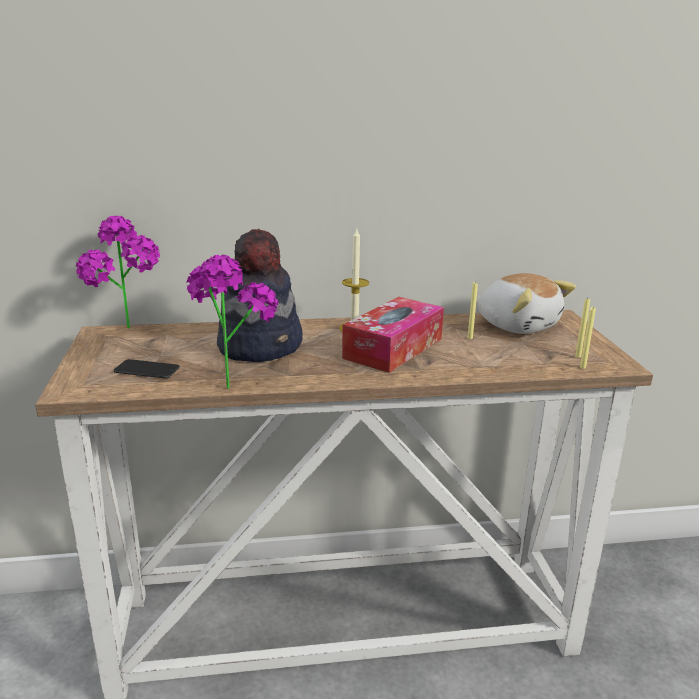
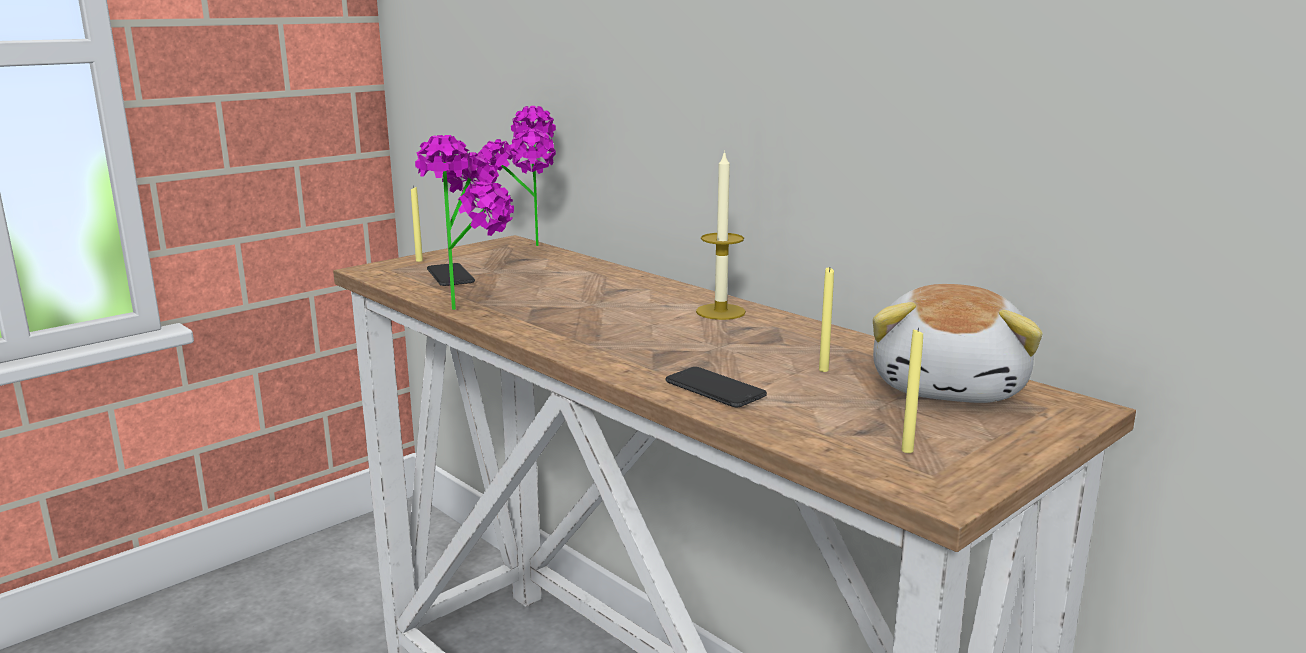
camera: 55 degrees right, 5 degrees down
hat [217,229,303,362] -> none
tissue box [342,297,444,373] -> none
yellow candle [580,306,596,369] -> yellow candle moved to [411,186,423,262]
none -> phone [665,367,767,407]

